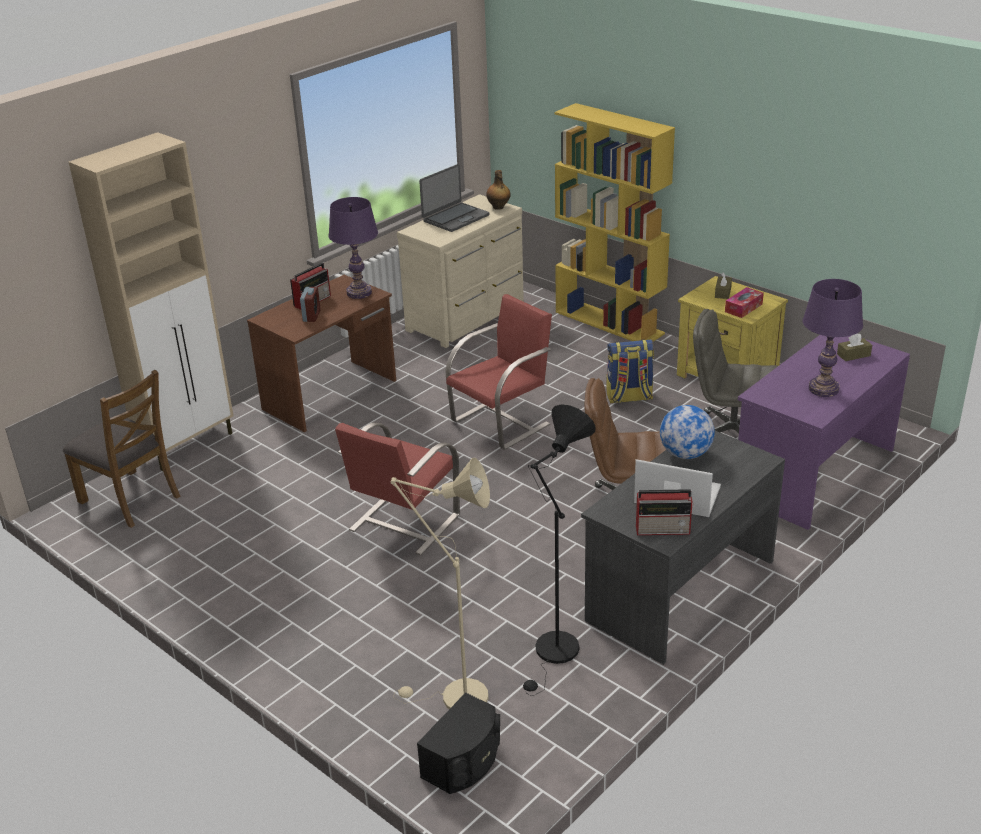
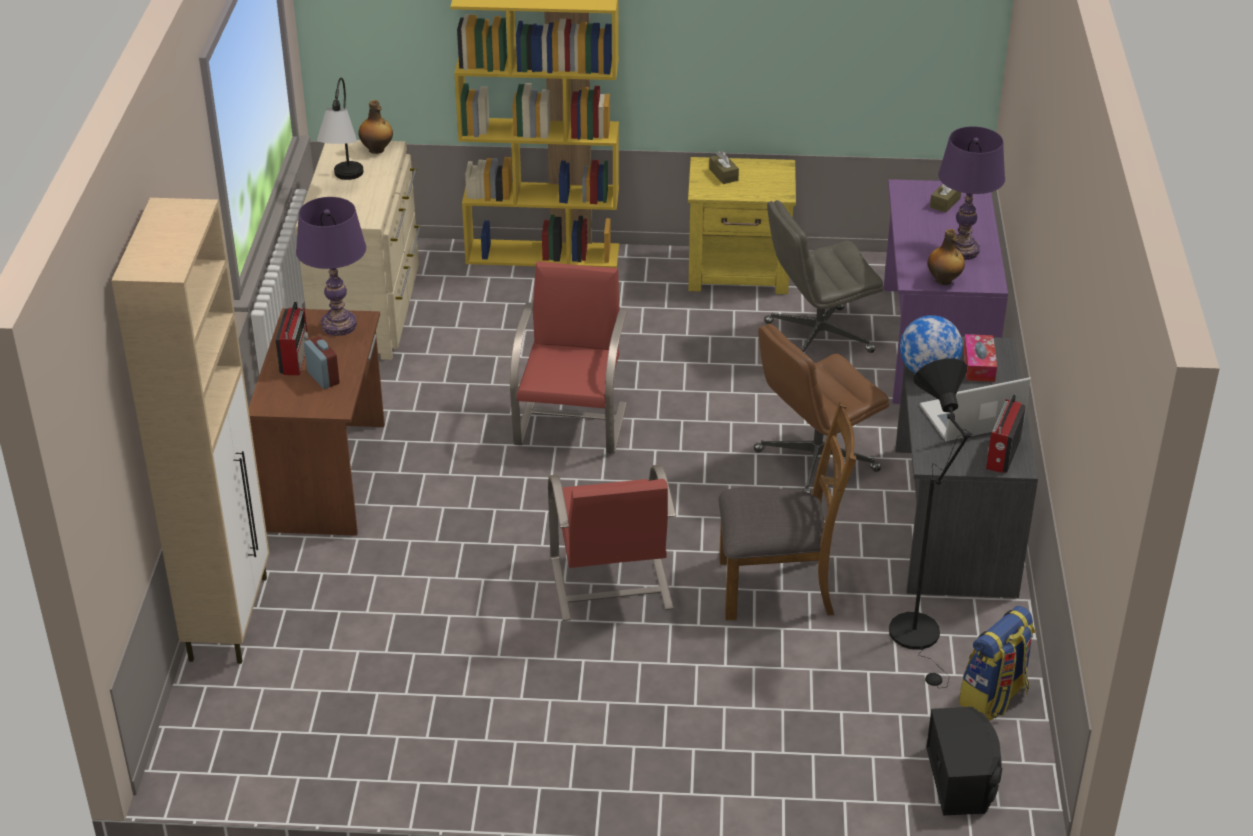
camera: 40 degrees left, 5 degrees up
brown chair [63,370,180,528] -> brown chair moved to [718,402,857,620]
beige floor lamp [391,458,490,709] -> none
laptop [419,164,490,232] -> table lamp [317,77,363,180]
backpack [606,339,654,404] -> backpack moved to [959,606,1035,721]
radio [636,489,694,535] -> radio turned 150 degrees clockwise [986,394,1026,473]
tissue box [725,287,764,318] -> tissue box moved to [963,334,997,382]
none -> bottle [927,229,965,285]

